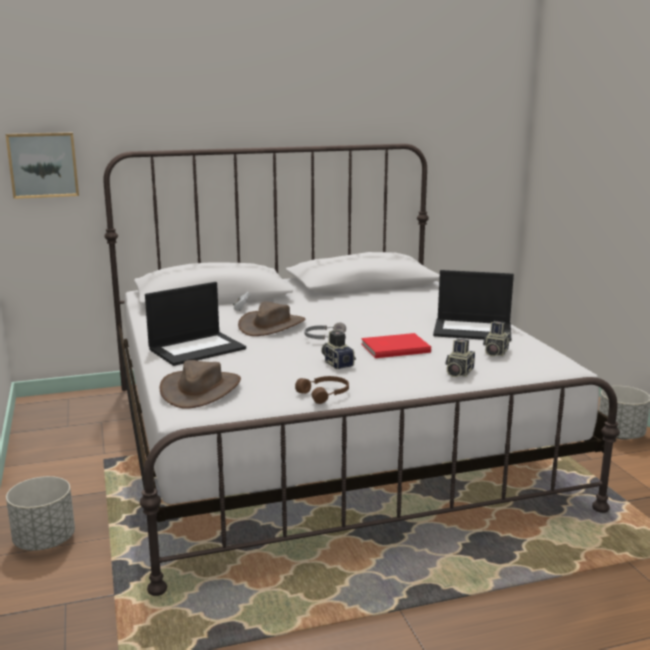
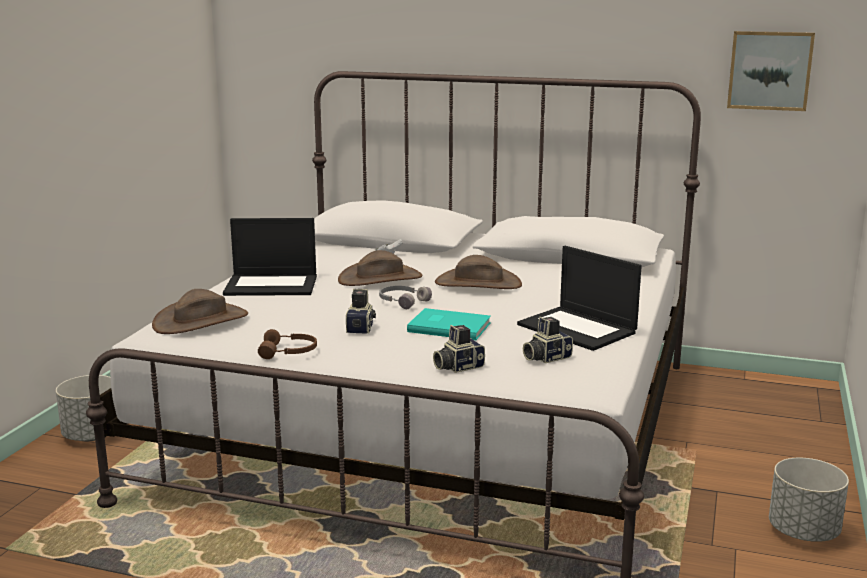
camera: 35 degrees right, 0 degrees up
picture [5,132,79,199] -> picture moved to [727,31,815,111]
red book [361,333,431,358] -> turquoise book [407,308,491,340]
none -> brown hat [435,255,522,289]

